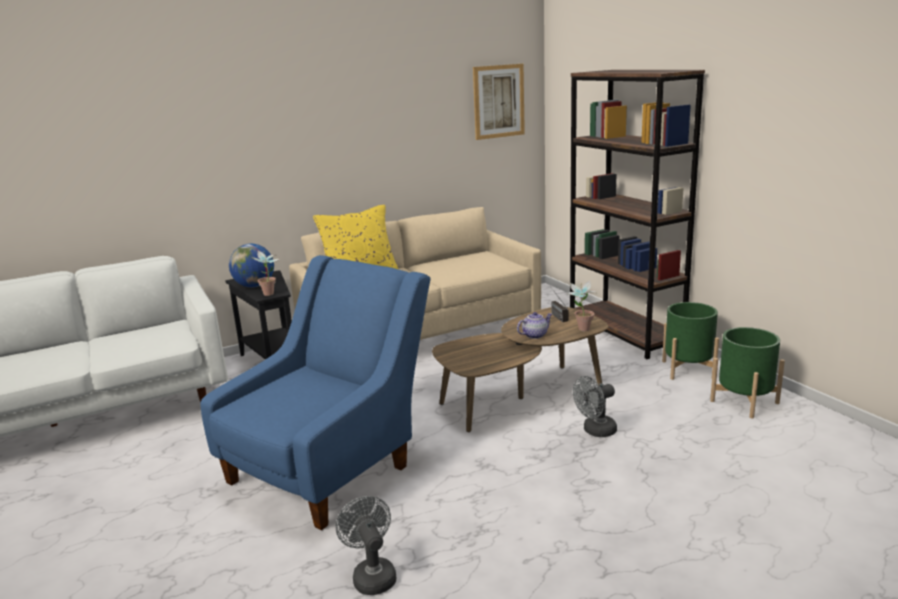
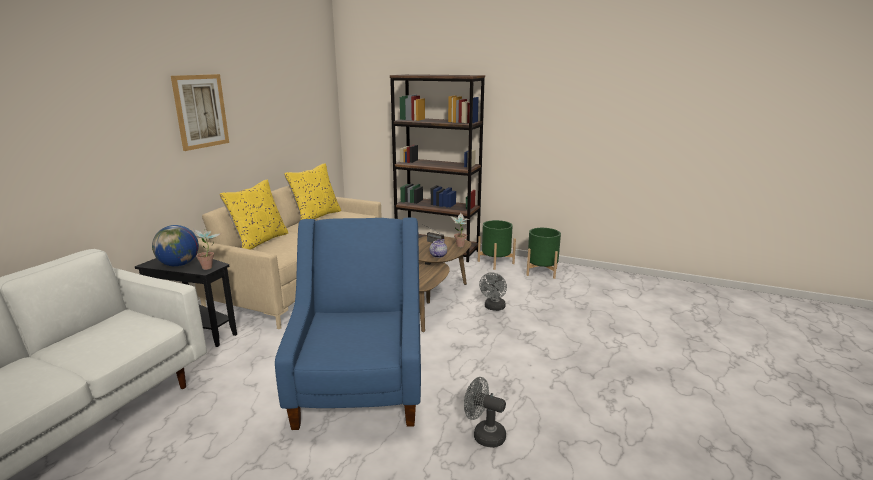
camera: 40 degrees left, 0 degrees up
picture [473,64,525,140] -> picture moved to [171,74,229,151]
none -> yellow pillow [284,163,341,220]

